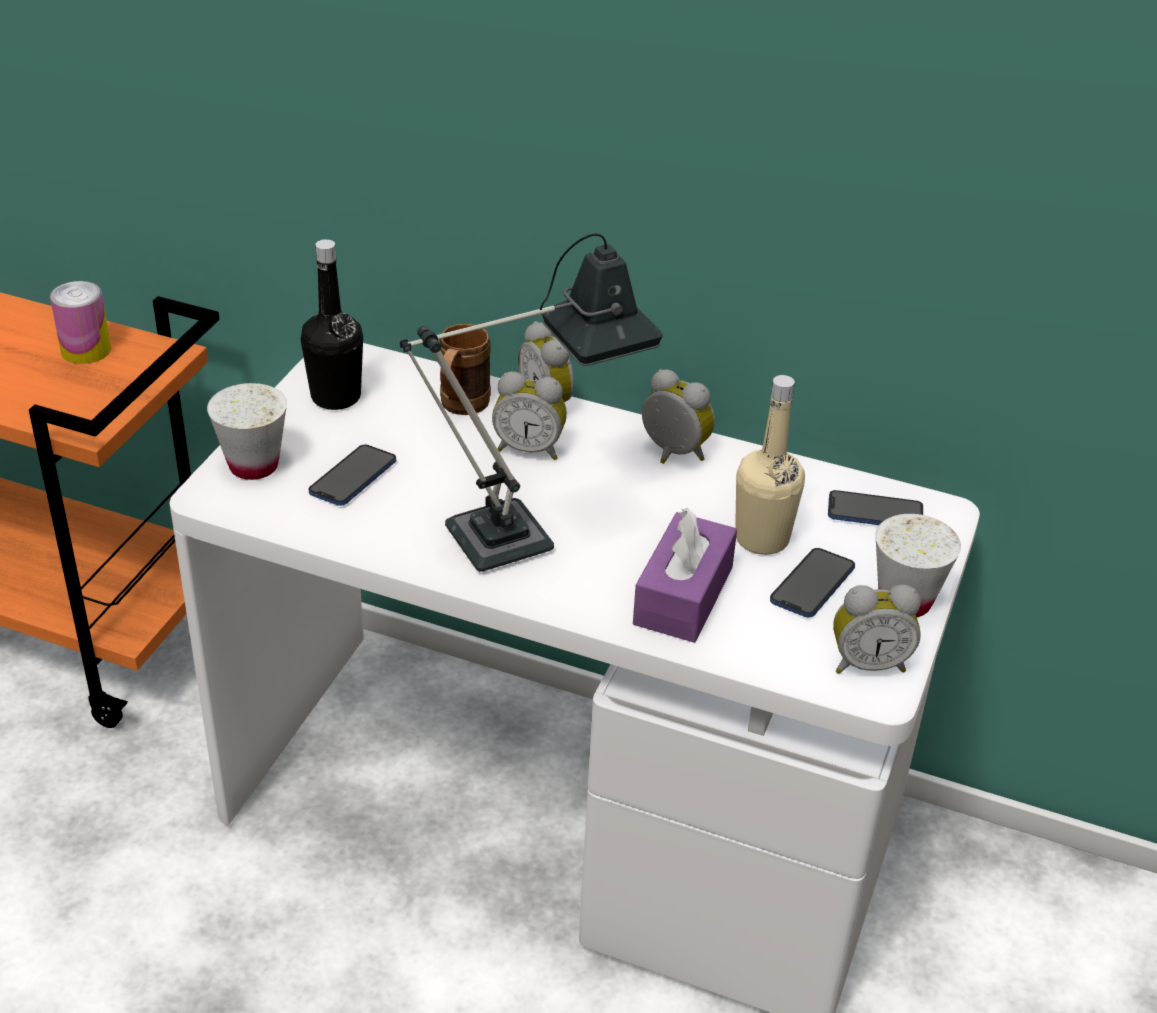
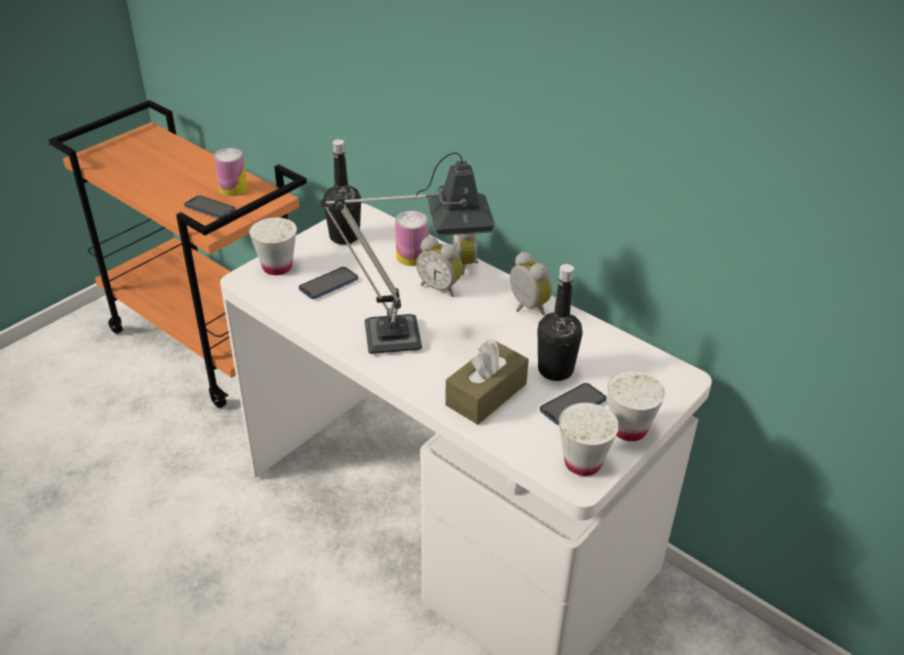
camera: 20 degrees right, 0 degrees up
brown mug [440,324,491,415] -> can [395,211,429,266]
purple tissue box [633,508,737,643] -> brown tissue box [445,339,529,425]
beige bottle [735,375,805,555] -> black bottle [538,264,583,381]
phone [828,490,923,525] -> phone moved to [184,195,235,219]
alarm clock [833,584,921,674] -> white cup [559,403,619,476]

